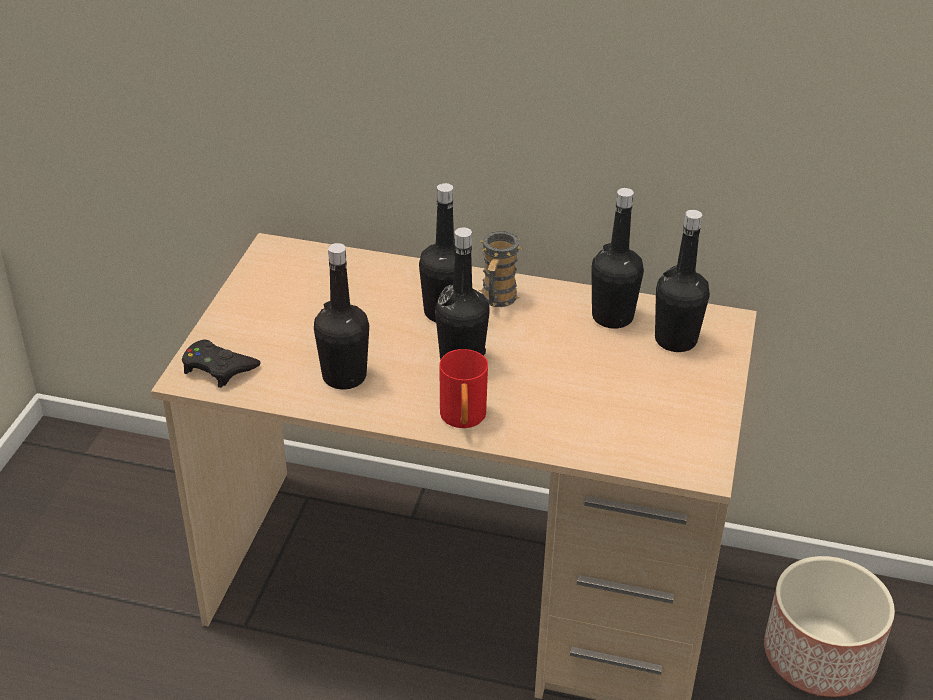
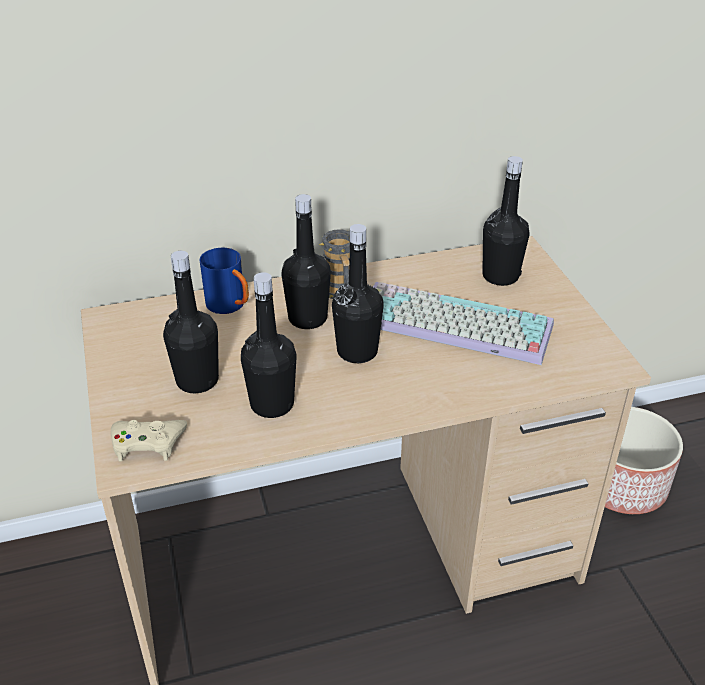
camera: 30 degrees left, 0 degrees up
black game controller [182,339,261,388] -> beige game controller [111,420,187,461]
red mug [439,349,488,428] -> none
black bottle [591,188,644,329] -> black bottle moved to [163,251,219,394]
none -> blue mug [200,248,249,314]
none -> keyboard [373,282,554,365]

